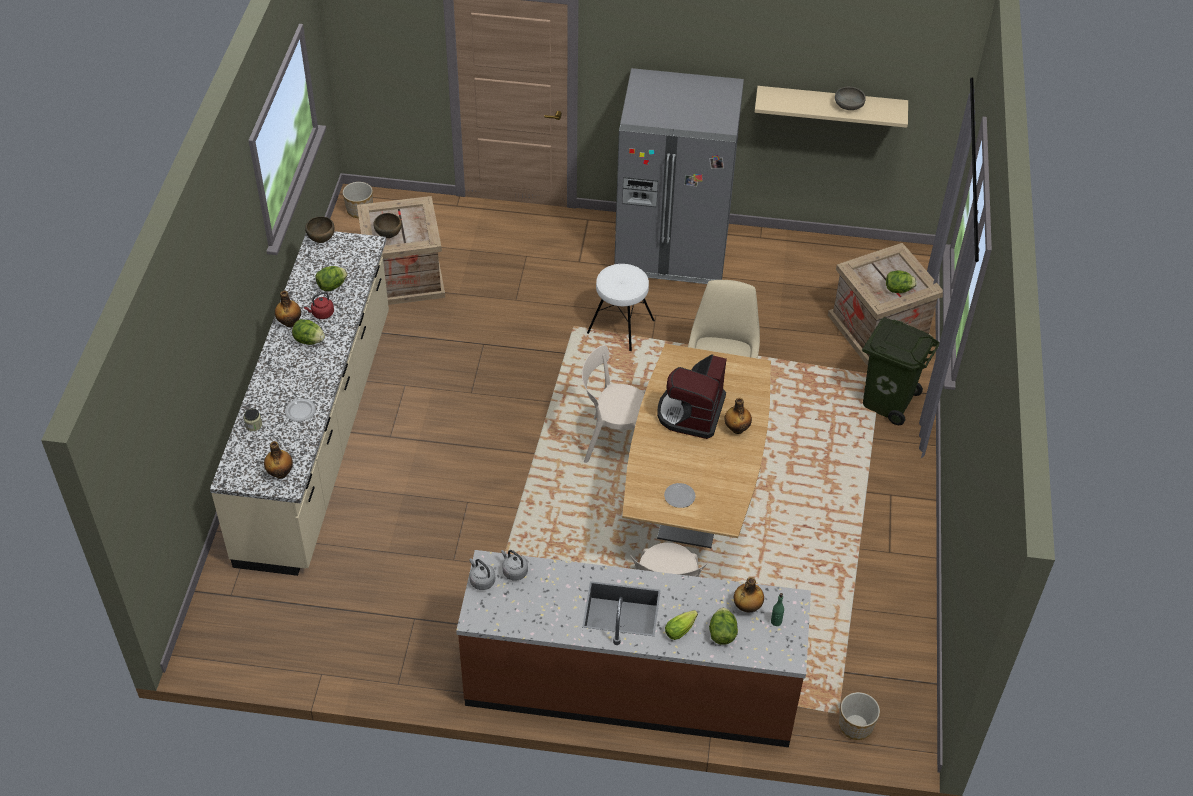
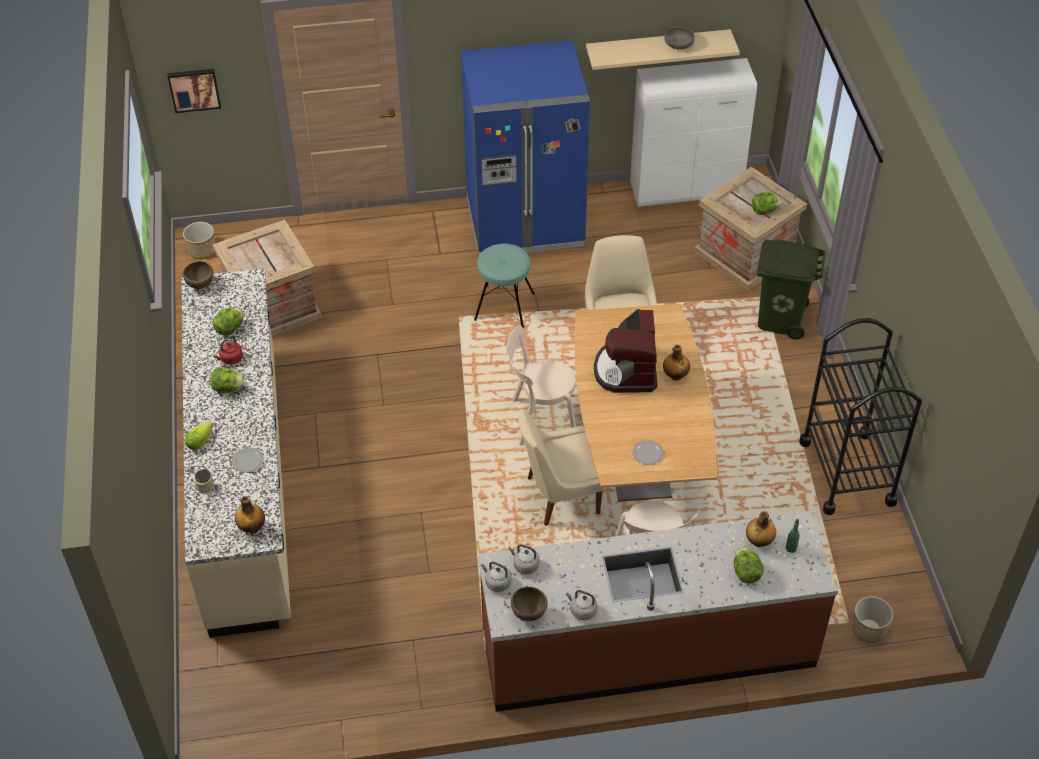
camera: 15 degrees left, 0 degrees up
bottle [275,291,301,328] -> none
brown bowl [373,213,402,238] -> brown bowl moved to [511,587,548,621]
white stool [587,264,655,351] -> turquoise stool [474,244,535,328]
grey fridge [614,68,744,284] -> blue fridge [461,40,590,255]
lettuce [665,610,698,640] -> lettuce moved to [185,421,213,450]
none -> picture [168,69,221,113]
none -> beige chair [519,408,605,526]
none -> grey kettle [566,590,598,620]
none -> white cabinet [630,58,757,207]
none -> black cart [799,318,922,515]

